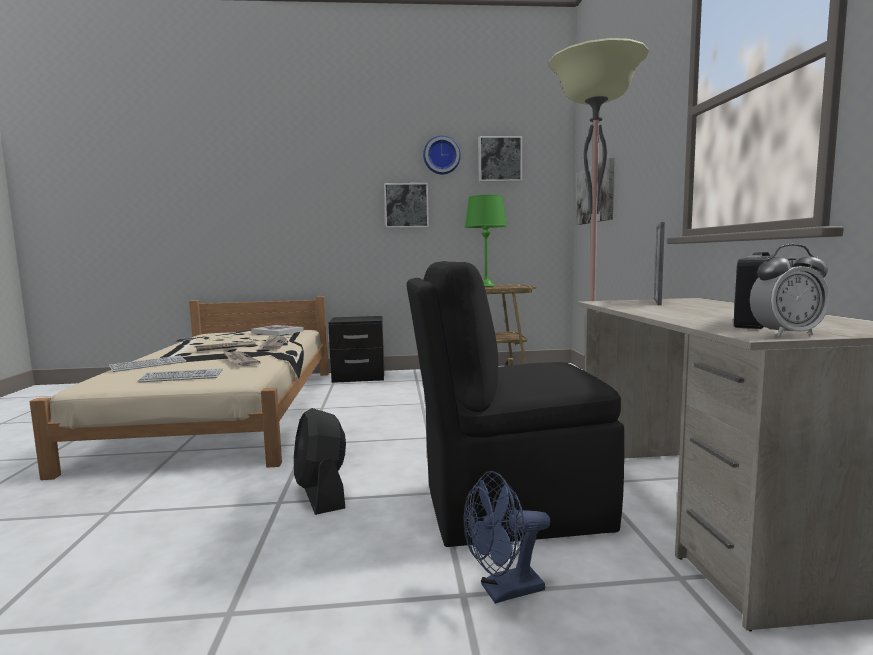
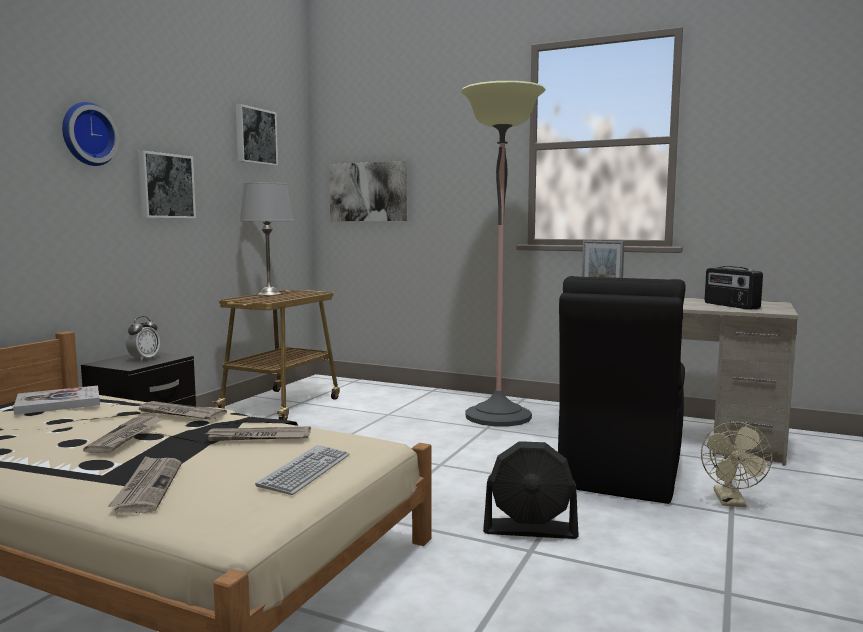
camera: 60 degrees left, 0 degrees up
keyboard [109,355,186,372] -> newspaper [107,456,182,514]
wall clock [423,136,461,175] -> wall clock moved to [62,102,119,166]
blue fan [464,471,550,604] -> beige fan [701,422,773,507]
green table lamp [465,194,507,286] -> grey table lamp [240,182,294,296]
alarm clock [750,244,830,337] -> alarm clock moved to [126,316,160,361]

